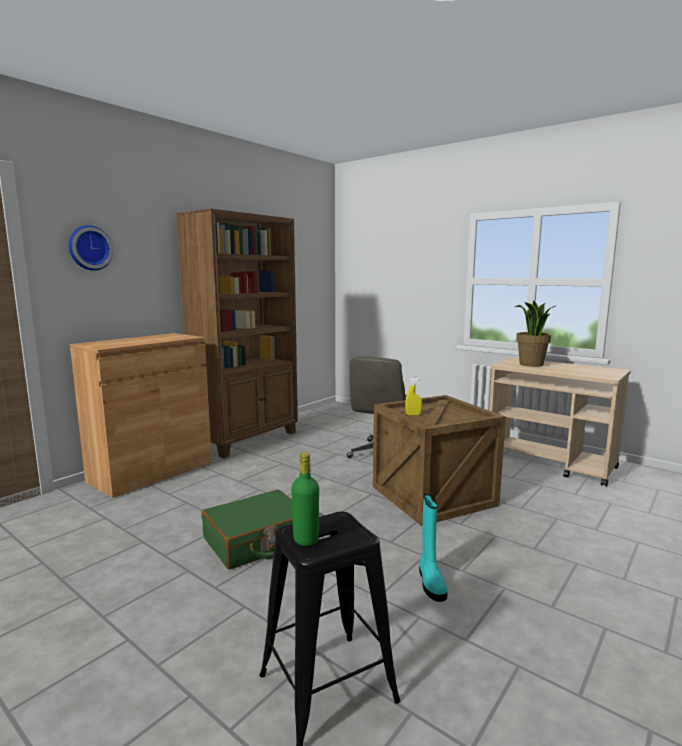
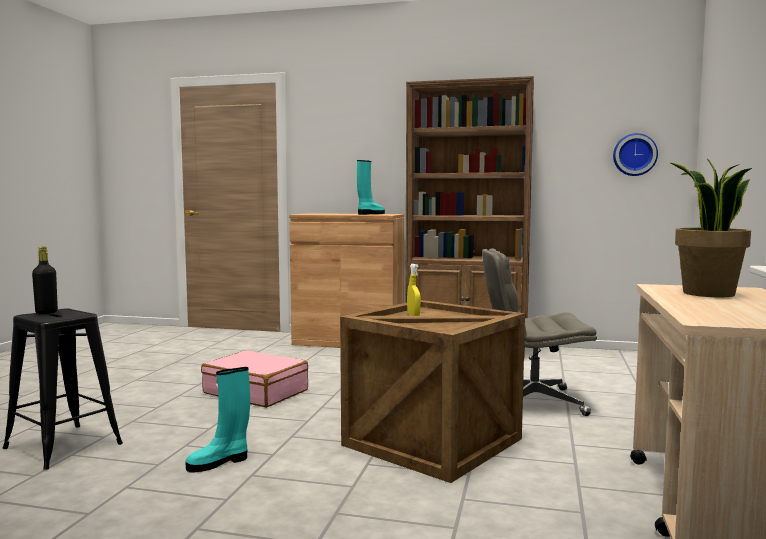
camera: 65 degrees right, 5 degrees down
wall clock [68,225,113,271] -> wall clock moved to [613,133,658,176]
green suitcase [201,490,293,569] -> pink suitcase [201,350,308,408]
green bottle [291,452,319,546] -> black bottle [32,247,58,314]
none -> turquoise boot [357,160,385,215]

